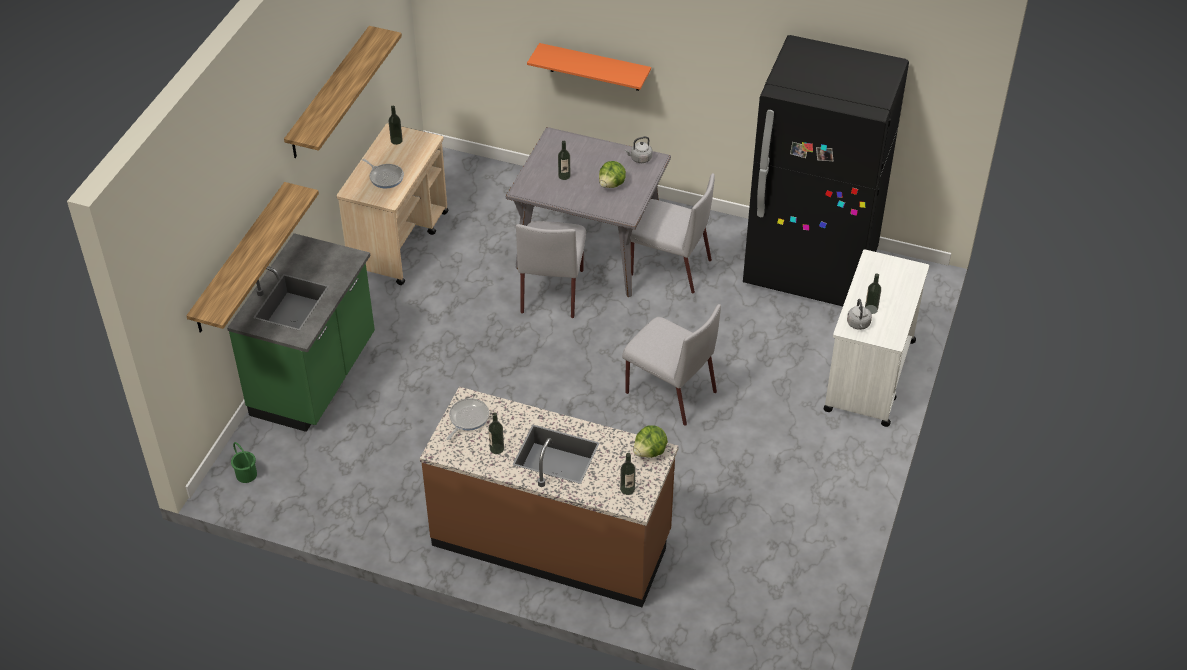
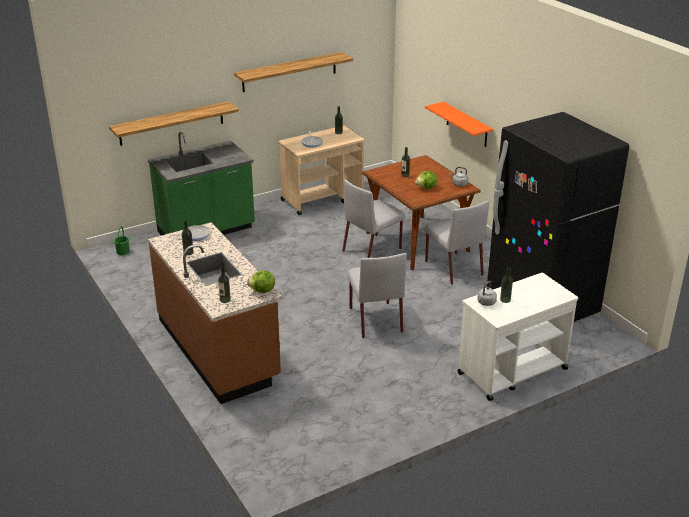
camera: 40 degrees right, 15 degrees down
grey dining table [506,127,671,297] -> brown dining table [362,155,481,270]

